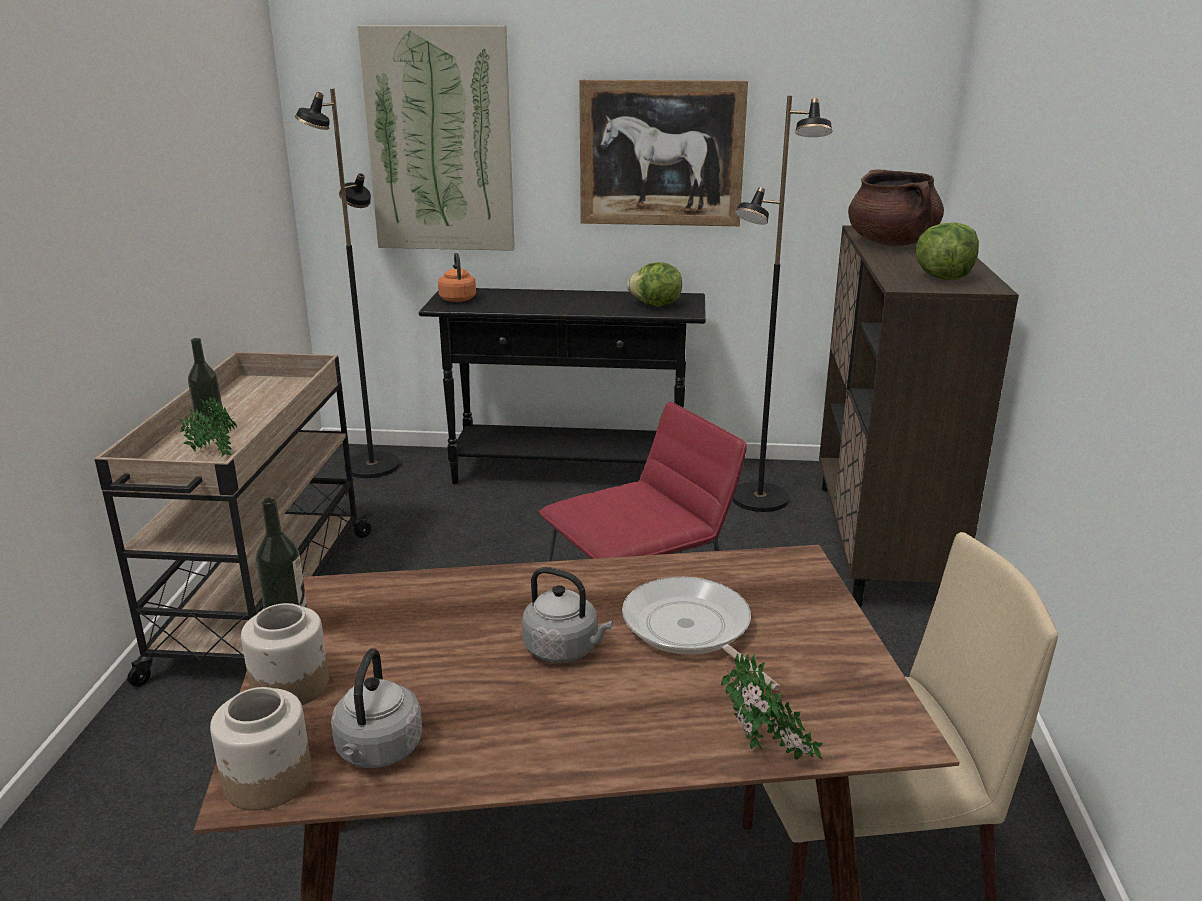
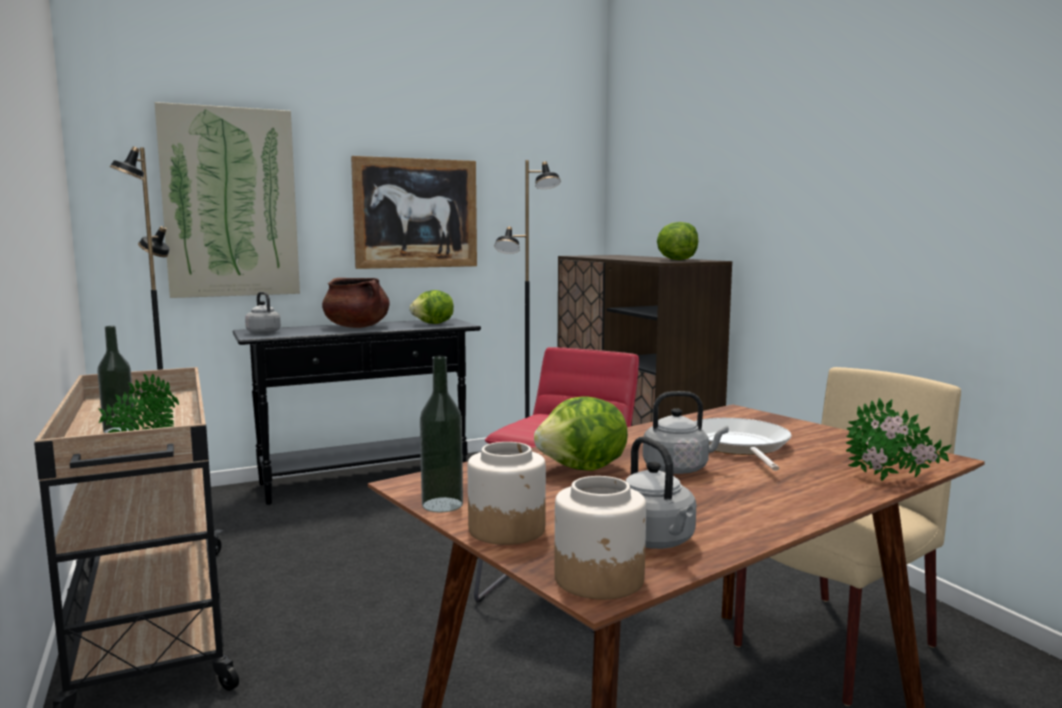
camera: 30 degrees left, 15 degrees down
orange kettle [438,253,476,302] -> grey kettle [245,292,281,334]
frying pan [622,577,780,690] -> frying pan turned 60 degrees clockwise [694,418,791,471]
brown cooking pot [848,169,944,246] -> brown cooking pot moved to [322,278,390,328]
none -> lettuce [534,397,628,471]

